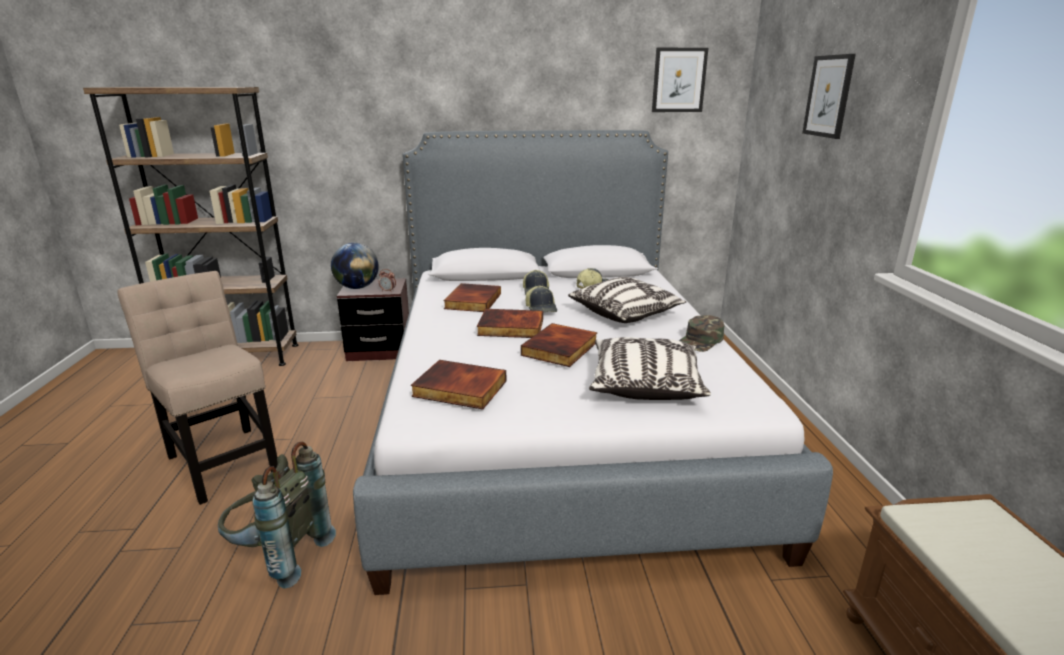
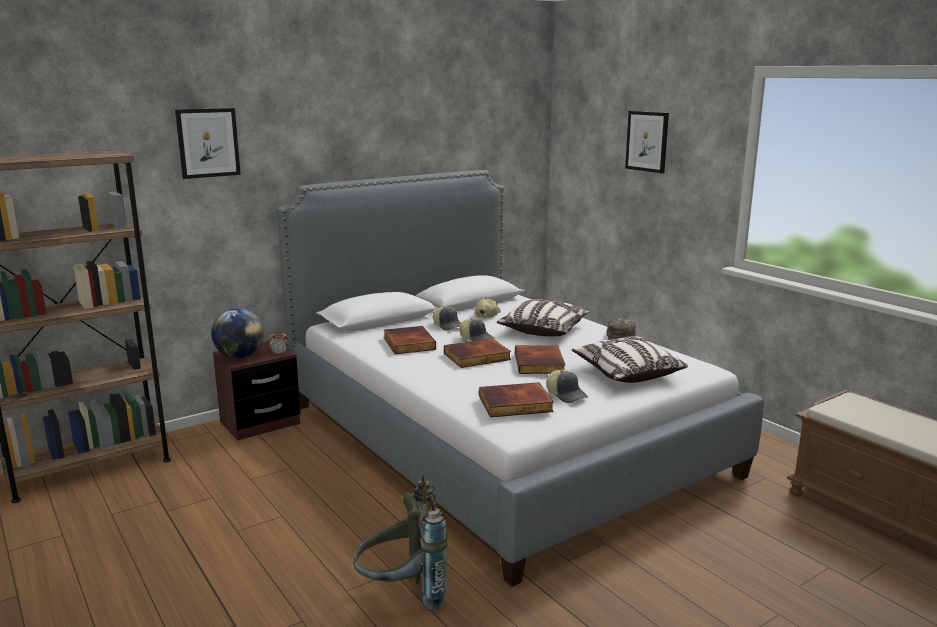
camera: 30 degrees left, 5 degrees down
beige chair [117,271,277,505] -> none
picture [652,48,708,112] -> picture moved to [175,108,241,179]
none -> cap [546,370,588,403]

